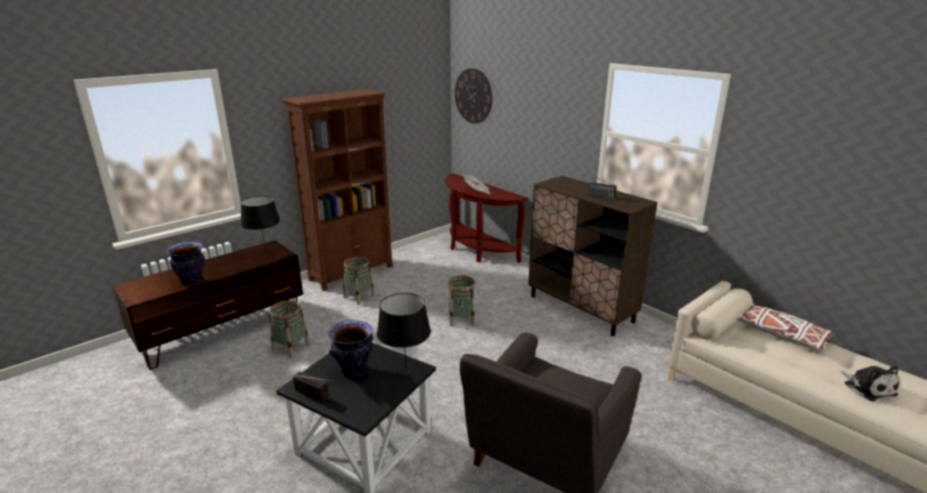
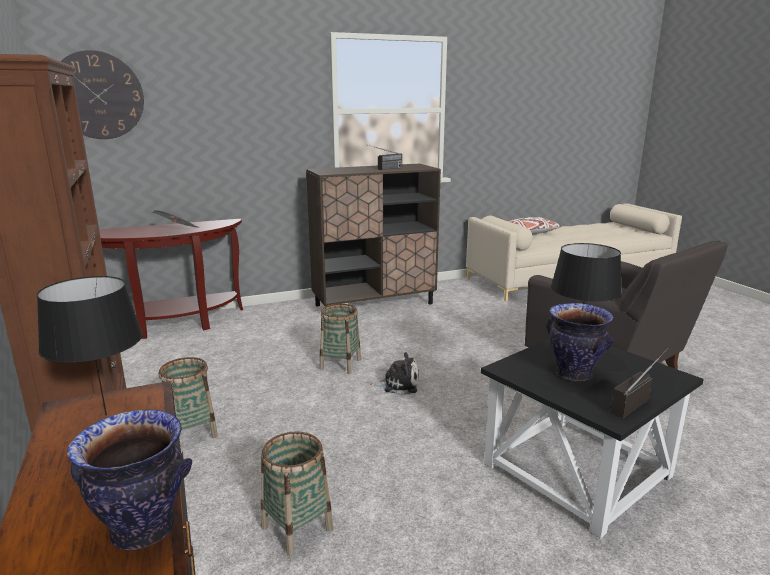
camera: 70 degrees left, 5 degrees down
plush toy [840,366,900,401] -> plush toy moved to [370,352,419,395]

